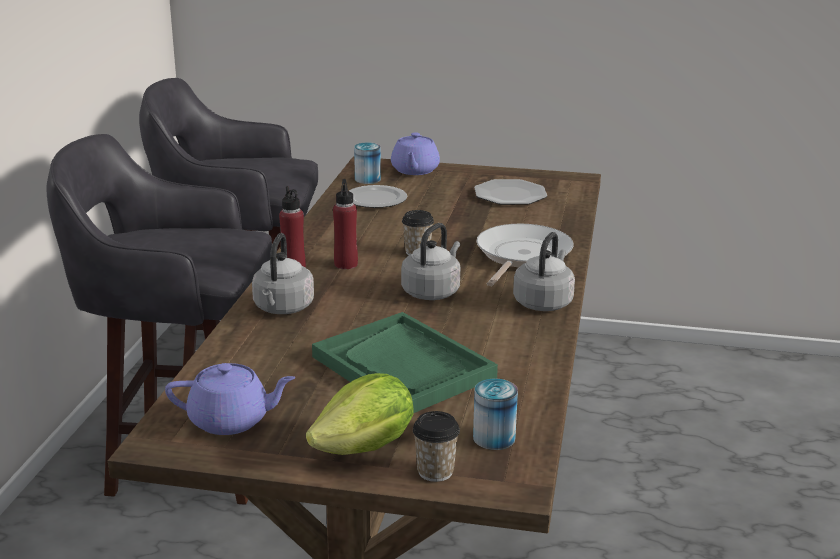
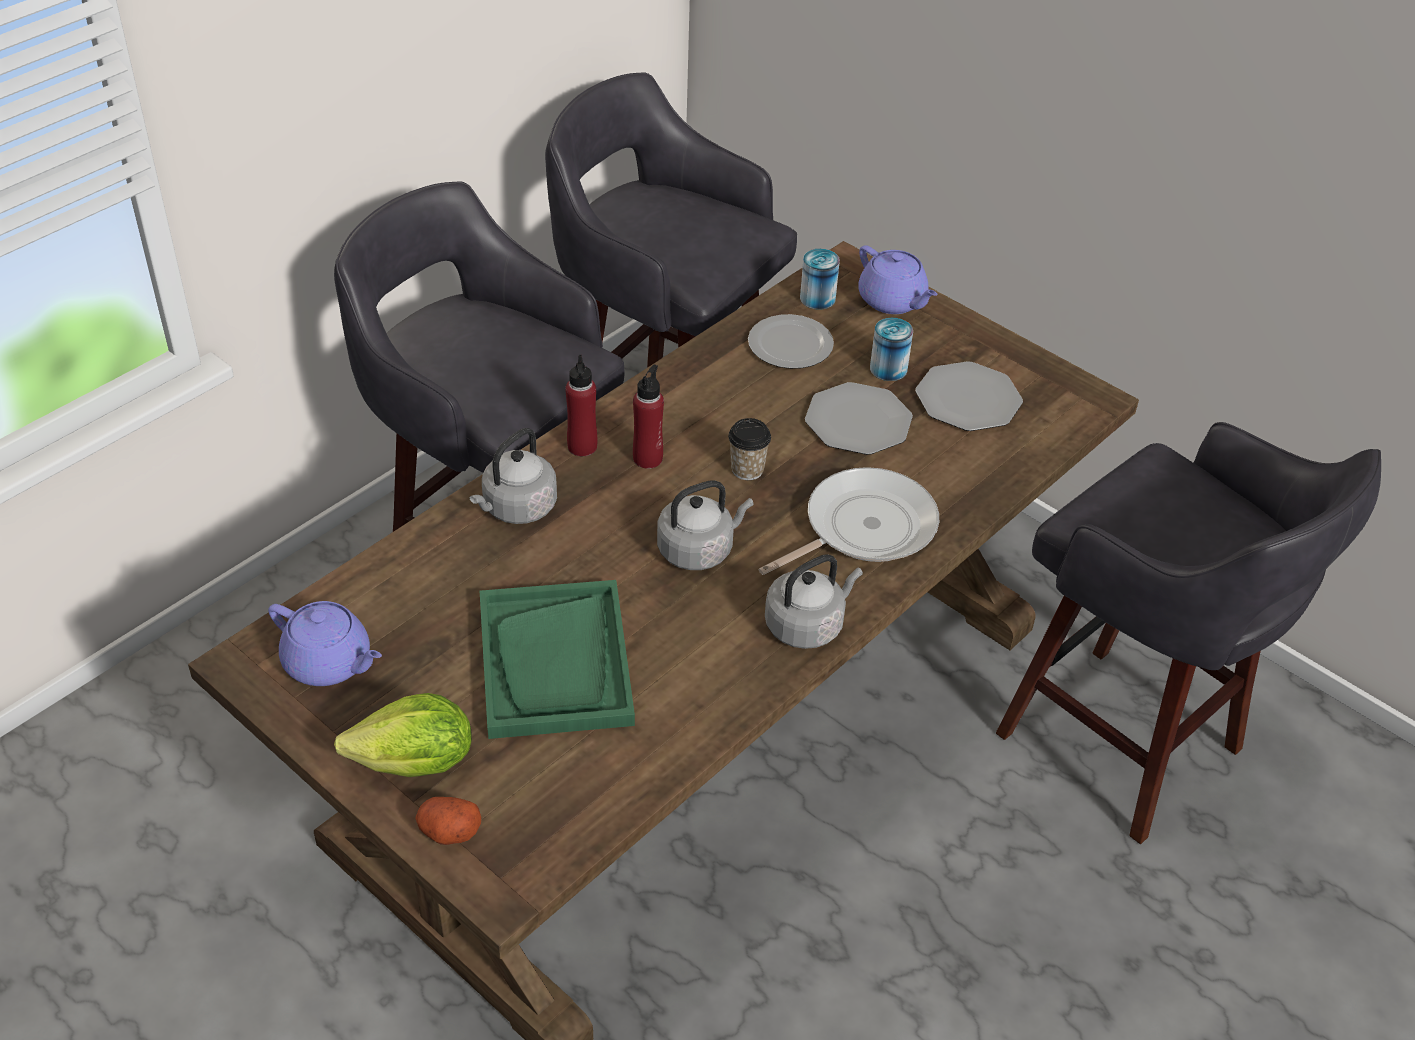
camera: 30 degrees right, 20 degrees up
purple teapot [391,132,440,175] -> purple teapot turned 75 degrees counterclockwise [858,245,937,314]
cup [413,411,460,482] -> potato [415,797,481,845]
can [473,379,518,450] -> can moved to [870,318,913,381]
none -> plate [805,382,913,455]
none -> grey stool [996,422,1381,844]

